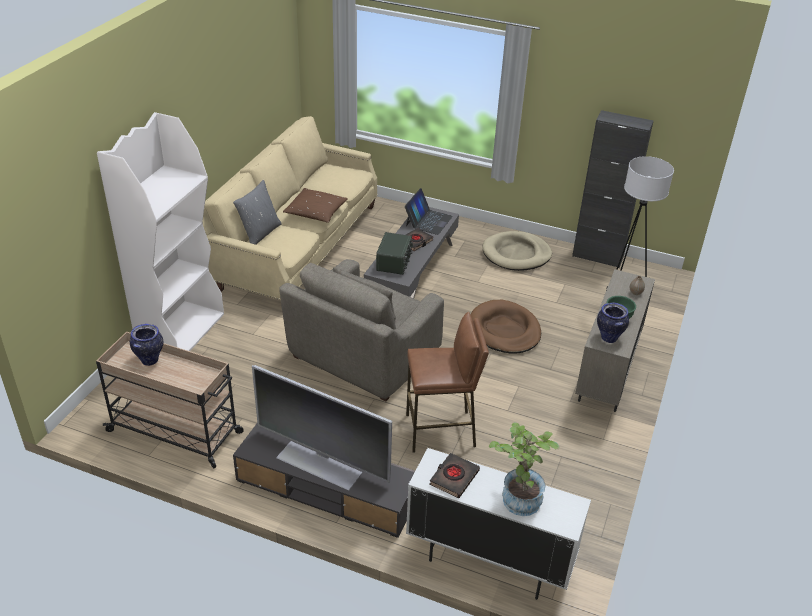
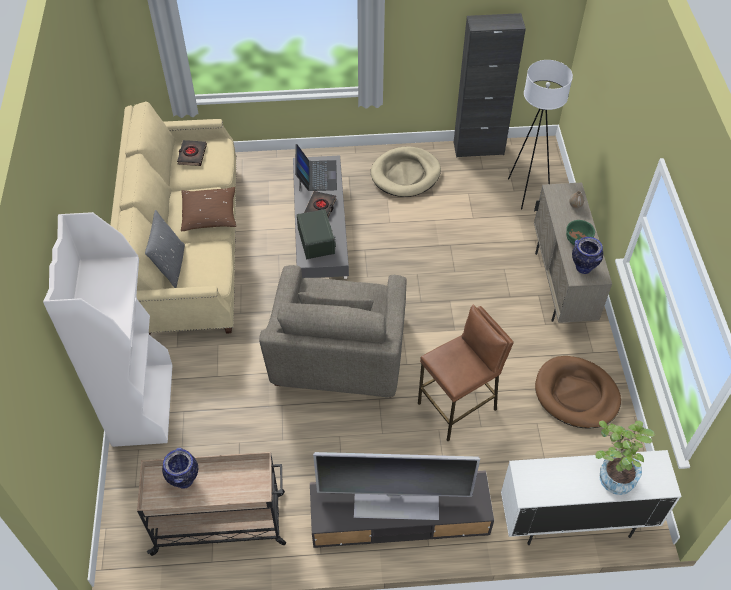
camera: 25 degrees left, 15 degrees up
black book [429,453,480,498] -> black book moved to [177,140,207,166]
brown dog bed [471,300,541,354] -> brown dog bed moved to [535,356,621,428]

